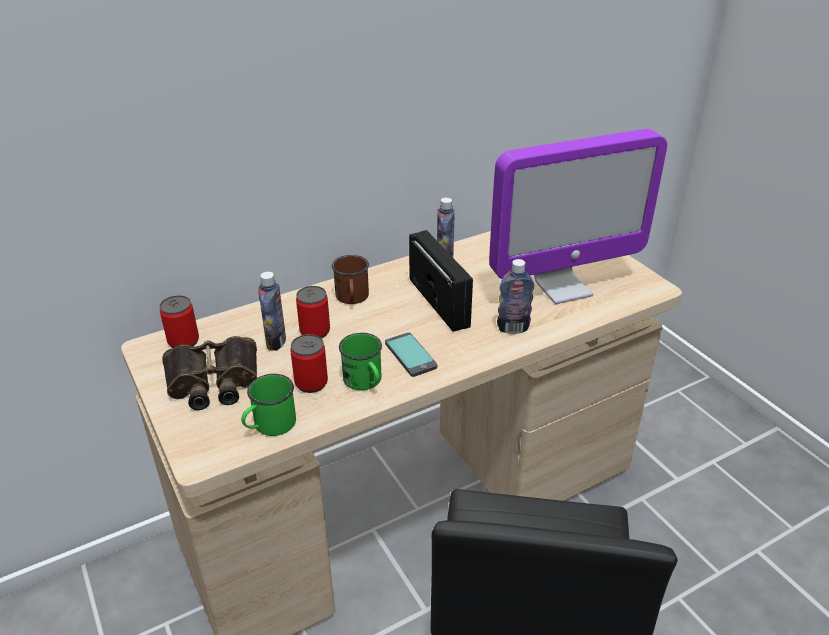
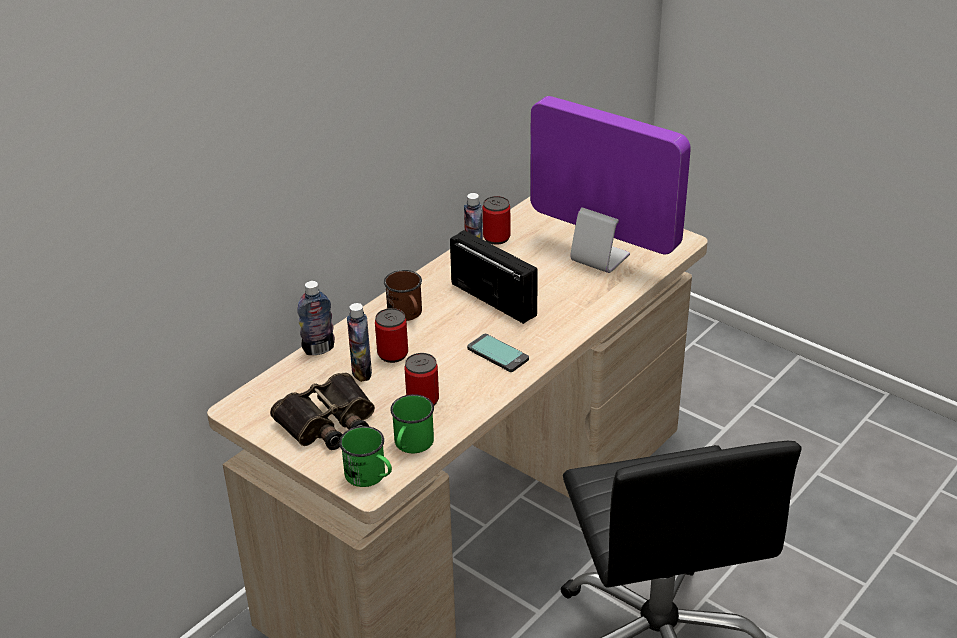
camera: 20 degrees left, 0 degrees up
can [159,295,199,348] -> can moved to [483,196,510,245]
green mug [339,333,382,390] -> green mug moved to [339,426,392,487]
monitor [489,129,667,304] -> monitor turned 105 degrees counterclockwise [530,96,691,273]
bottle [497,259,534,334] -> bottle moved to [297,281,335,355]

